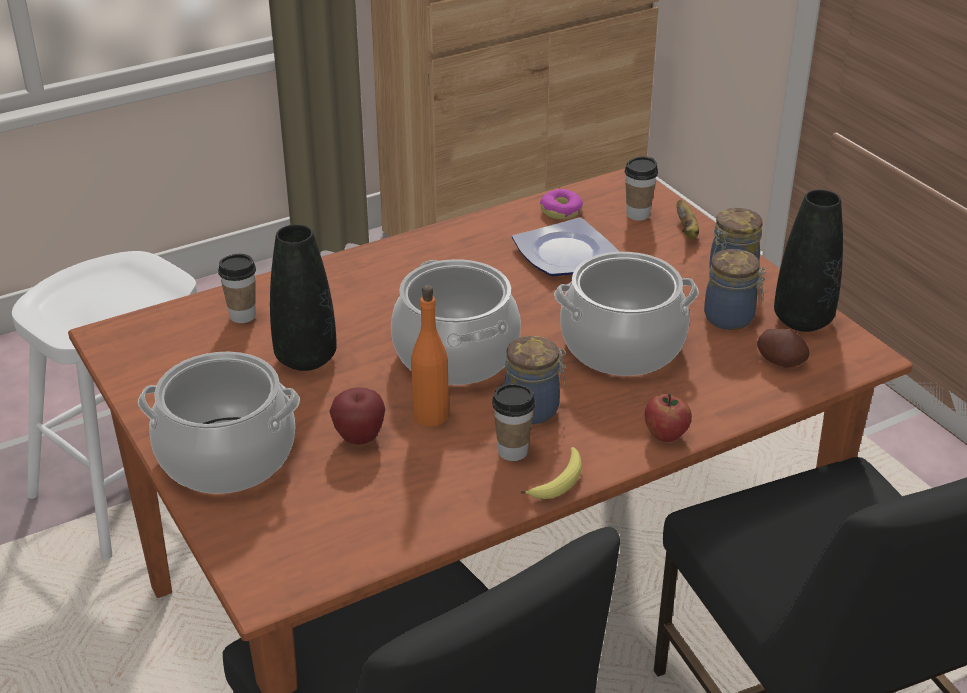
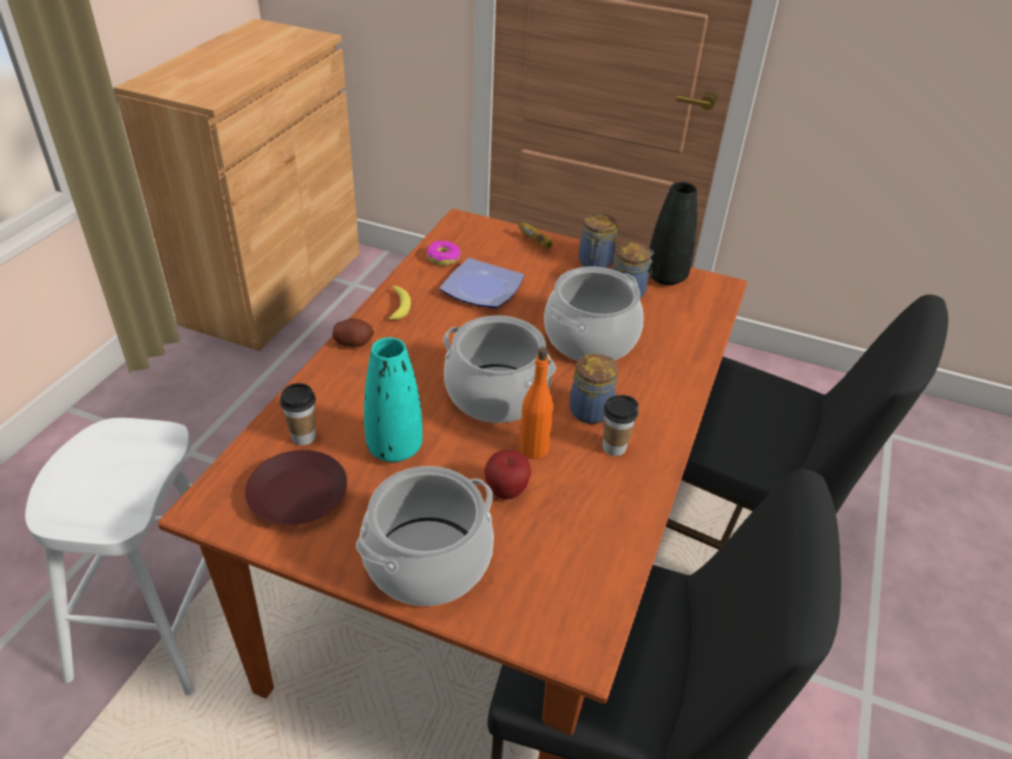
camera: 40 degrees left, 5 degrees up
black vase [270,224,337,371] -> turquoise vase [364,337,423,462]
banana [521,447,582,499] -> banana moved to [386,286,411,321]
cup [625,156,658,221] -> none
apple [645,393,692,442] -> none
potato [757,329,809,368] -> potato moved to [332,318,374,347]
none -> brown plate [245,450,347,525]

